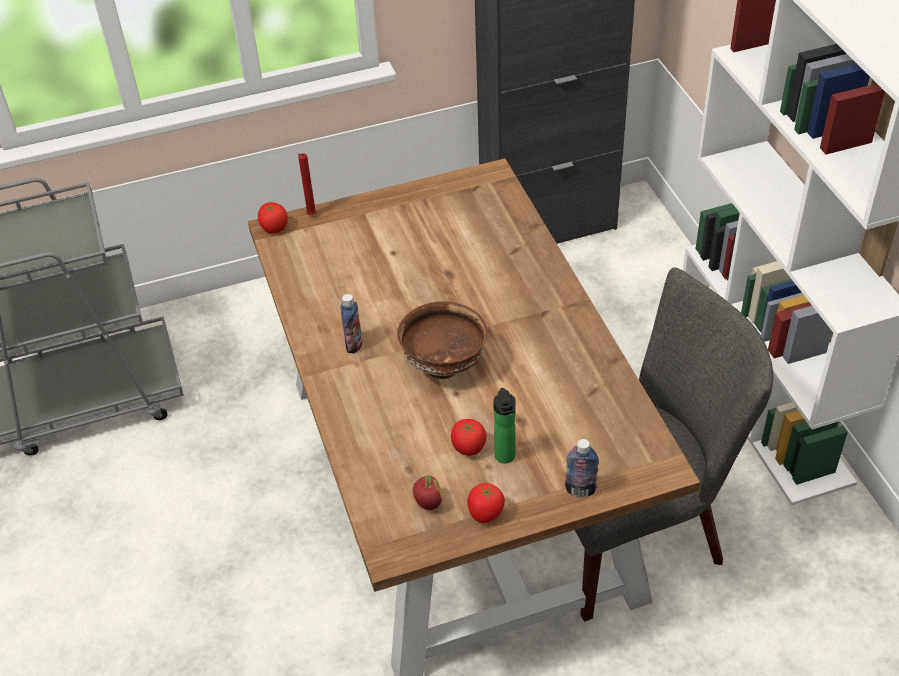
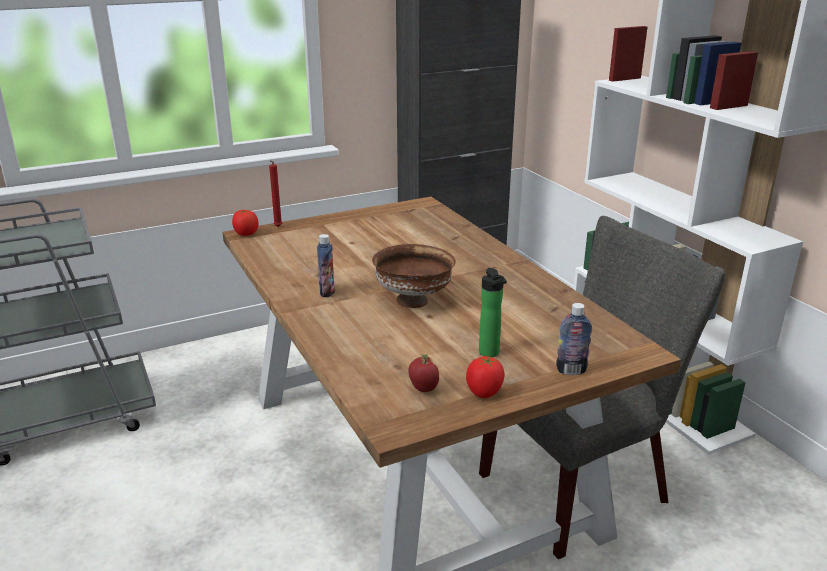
camera: 10 degrees left, 20 degrees down
tomato [451,419,486,456] -> none

